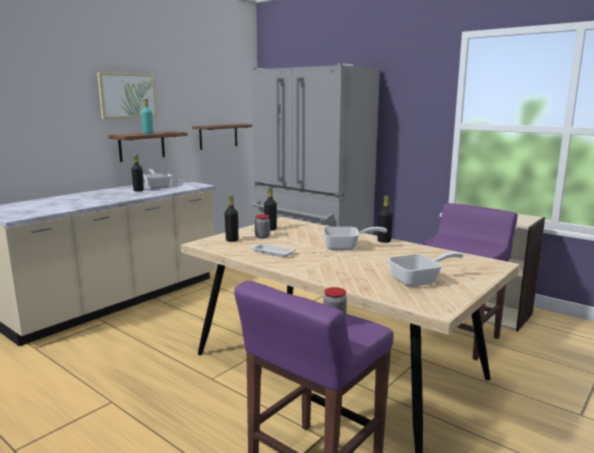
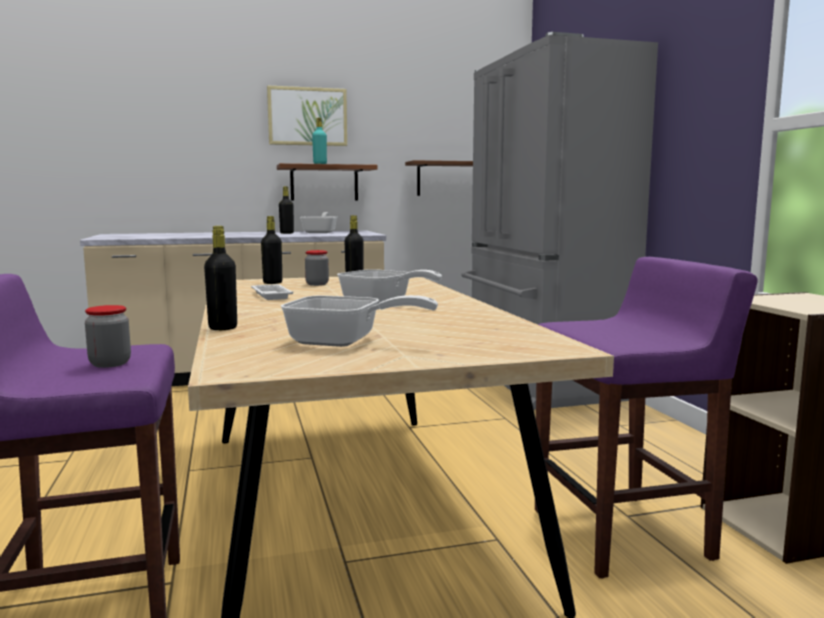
camera: 35 degrees right, 5 degrees down
black bottle [377,196,393,243] -> black bottle moved to [204,226,237,330]

